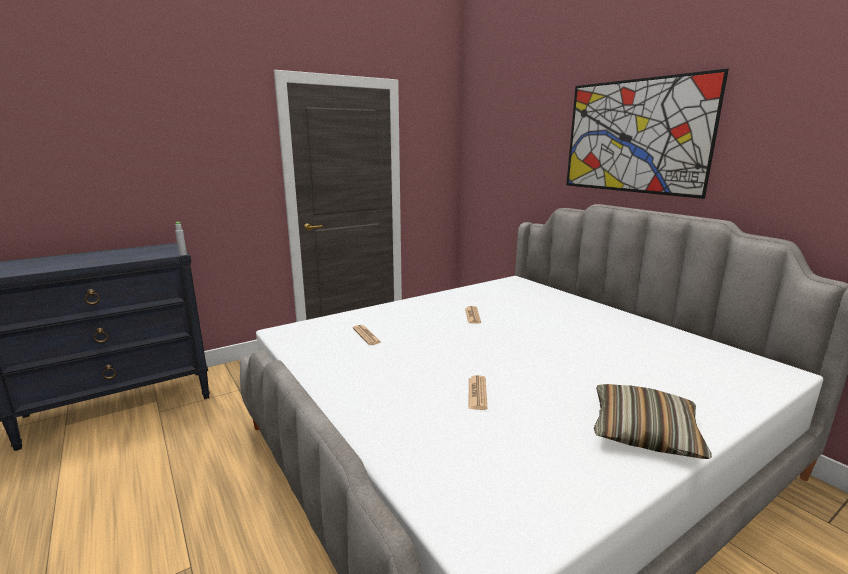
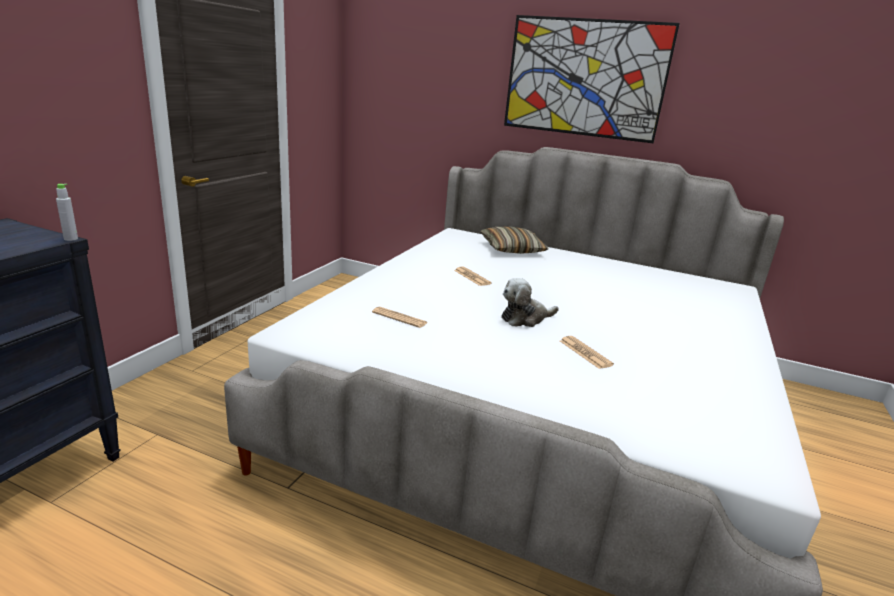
camera: 35 degrees left, 5 degrees up
pillow [594,384,712,459] -> pillow moved to [480,227,549,254]
none -> plush toy [501,278,559,327]

